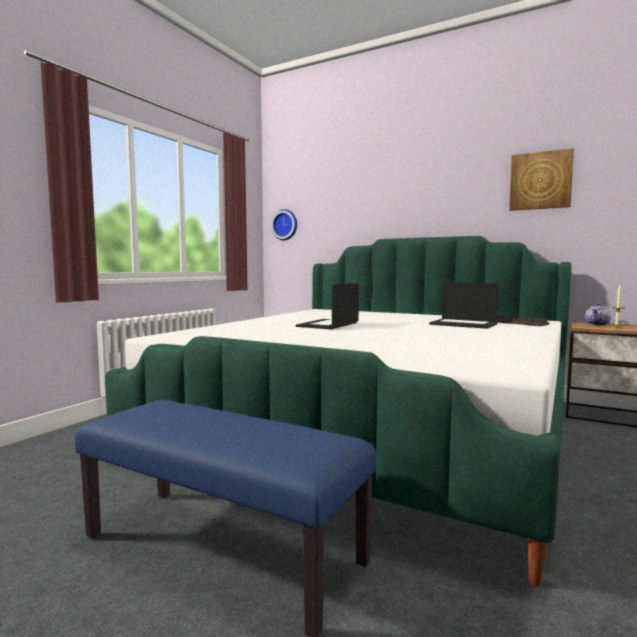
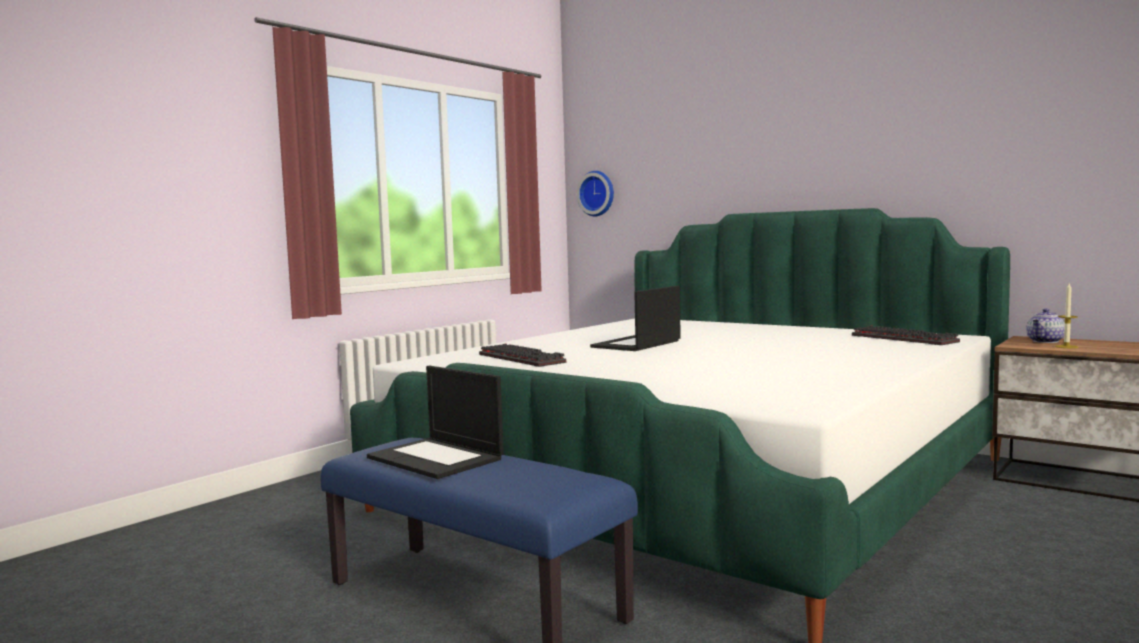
camera: 10 degrees right, 0 degrees up
laptop [429,282,499,329] -> laptop moved to [367,366,504,479]
picture [509,148,574,211] -> none
none -> keyboard [479,344,566,367]

